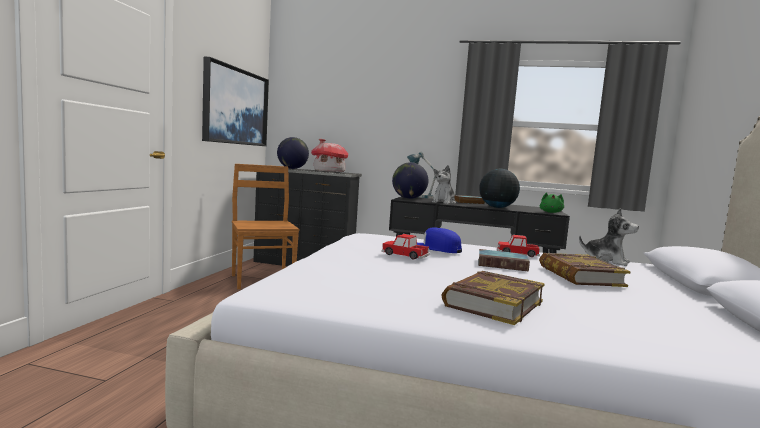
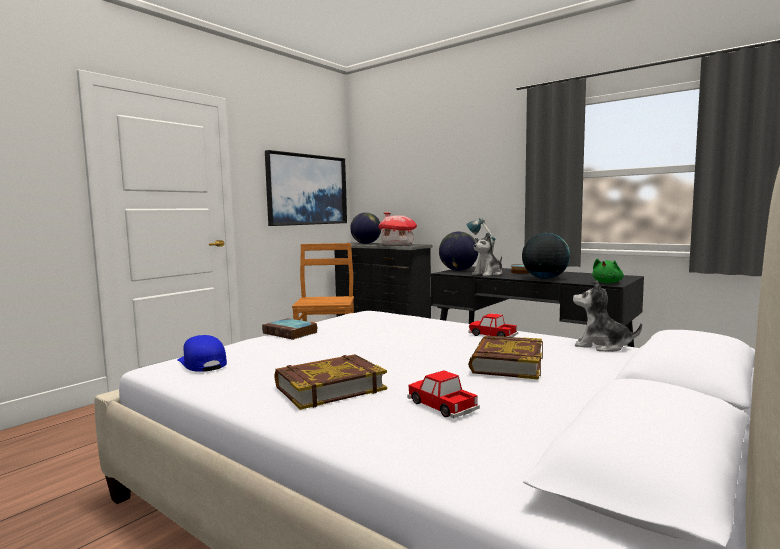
camera: 25 degrees right, 0 degrees up
toy car [382,234,430,260] -> toy car moved to [407,370,480,418]
blue cap [417,228,462,253] -> blue cap moved to [177,335,227,372]
book [478,249,530,272] -> book moved to [262,318,318,340]
plush toy [579,208,639,266] -> plush toy turned 150 degrees clockwise [573,280,642,352]

